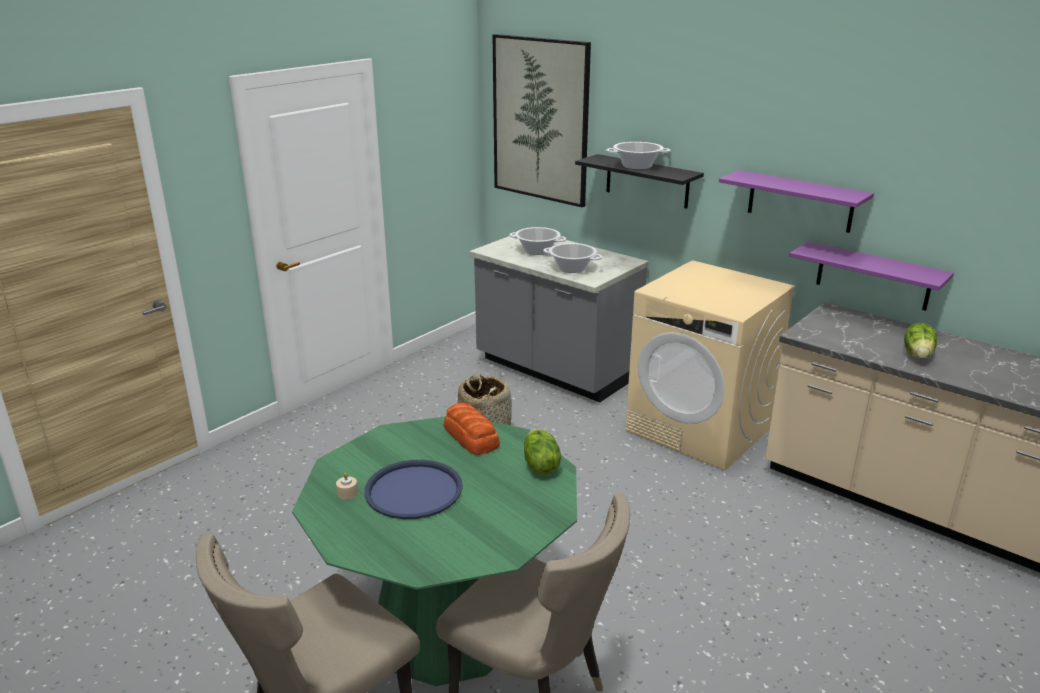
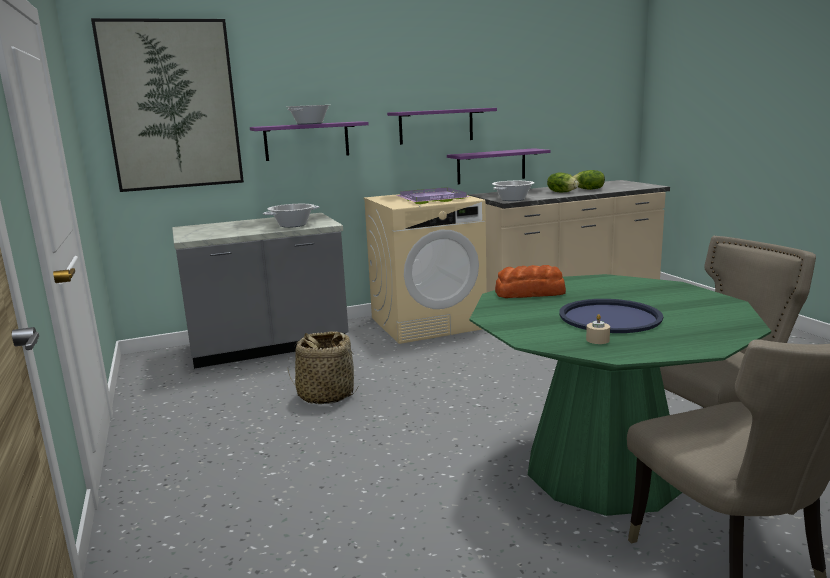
camera: 60 degrees left, 10 degrees down
cooking pot [509,227,566,255] -> cooking pot moved to [492,181,534,201]
lettuce [524,429,561,475] -> lettuce moved to [573,170,605,190]
black shelf [575,154,704,209] -> purple shelf [250,122,369,161]
none -> purple tray [397,187,470,204]

